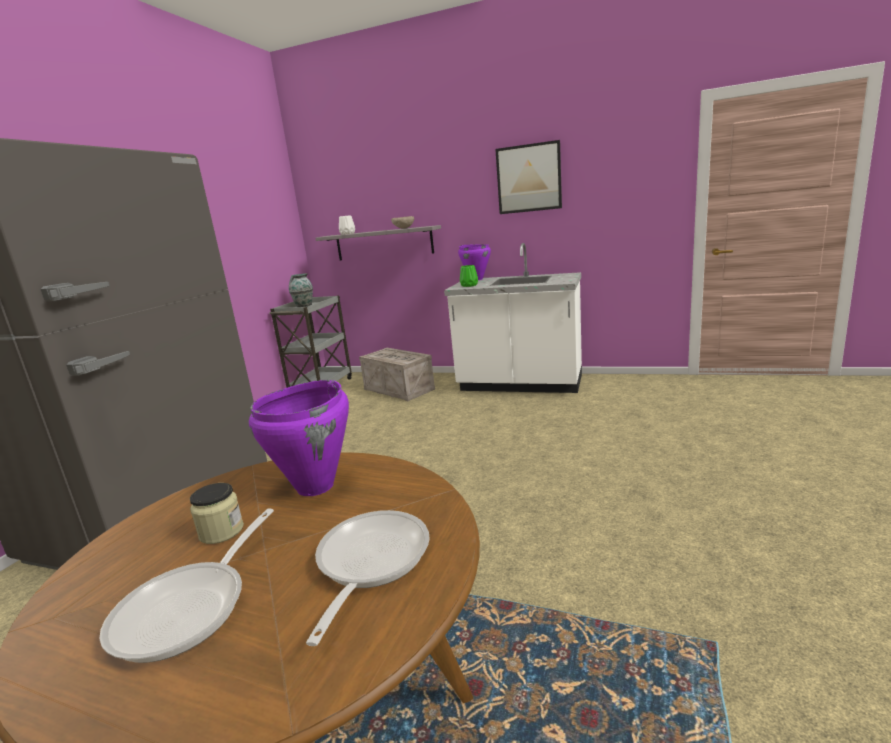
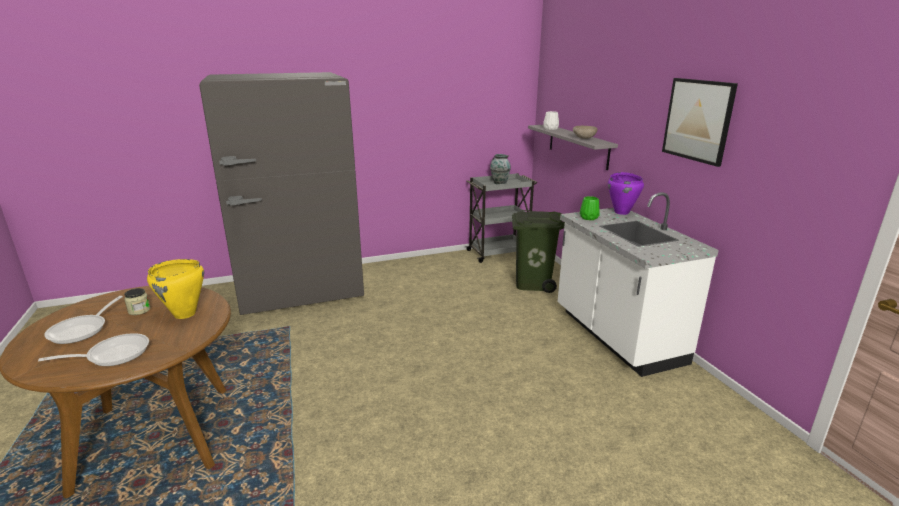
camera: 50 degrees right, 5 degrees up
frying pan [100,508,274,663] -> frying pan turned 60 degrees counterclockwise [44,296,123,344]
purple cooking pot [249,380,349,496] -> yellow cooking pot [147,259,204,319]
crate [359,348,435,401] -> green trash can [512,210,565,293]

